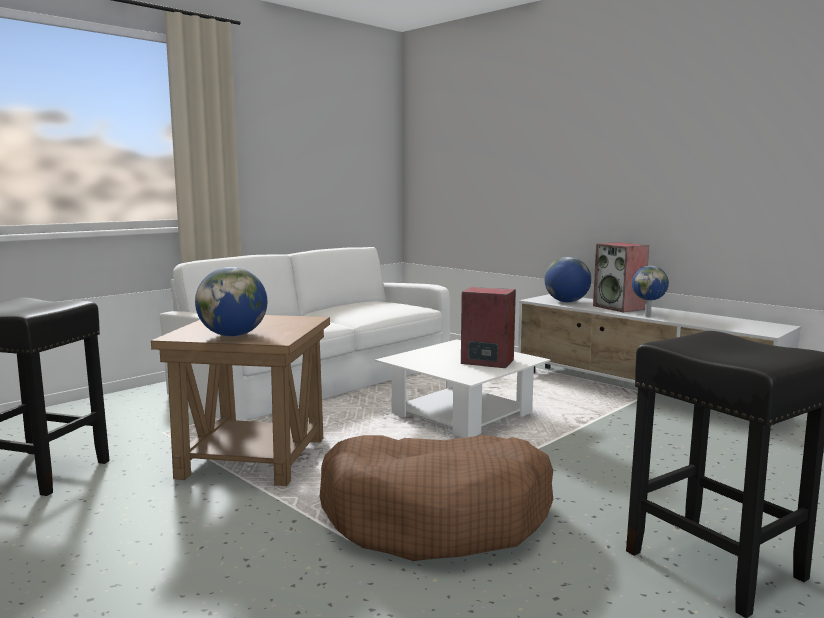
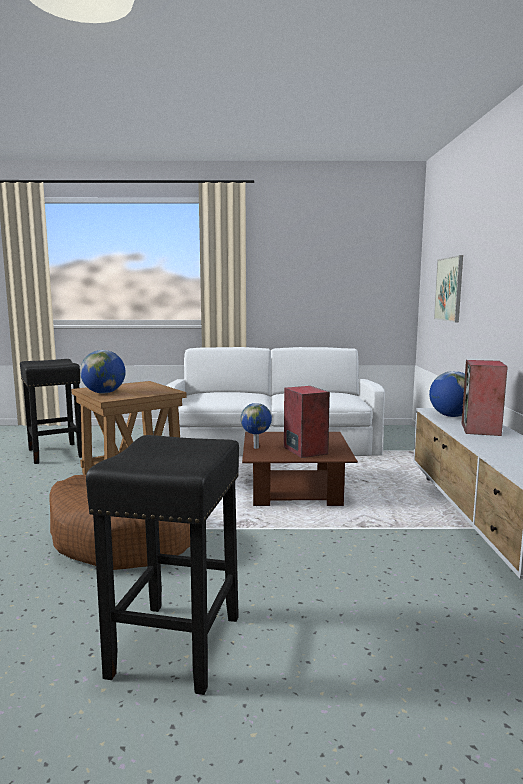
camera: 45 degrees right, 0 degrees up
white coffee table [375,339,551,438] -> brown coffee table [242,432,358,506]
globe [632,266,669,317] -> globe moved to [240,403,272,449]
none -> picture [434,255,463,322]

